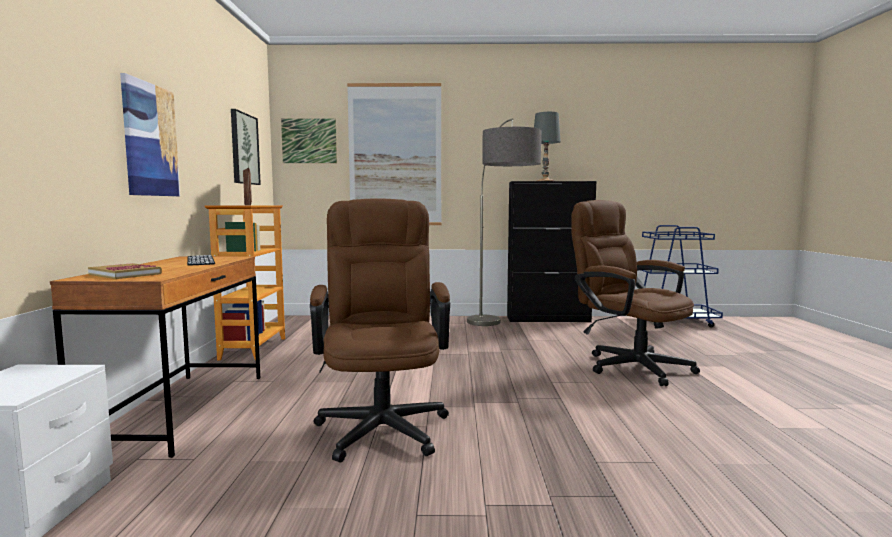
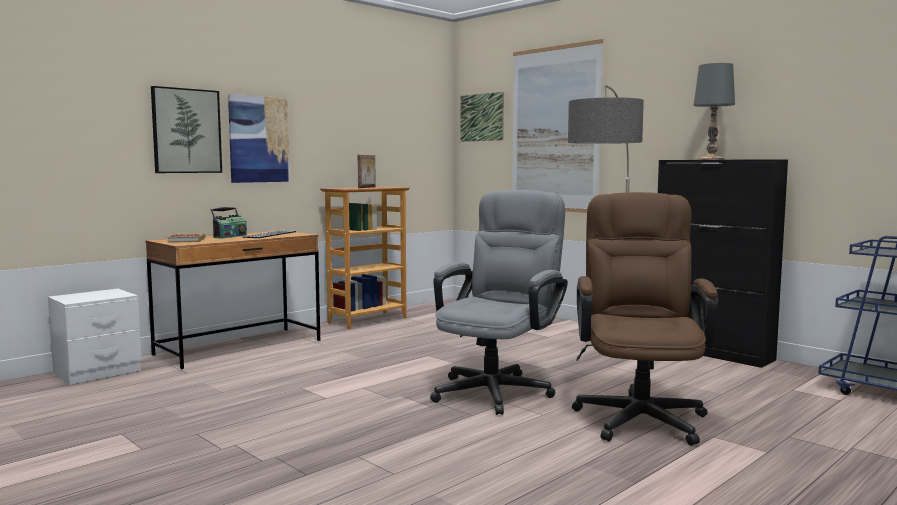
camera: 45 degrees right, 0 degrees up
picture [231,109,261,185] -> picture moved to [151,86,222,173]
brown office chair [310,198,450,463] -> none
none -> radio [211,207,247,239]
none -> grey office chair [430,190,568,415]

